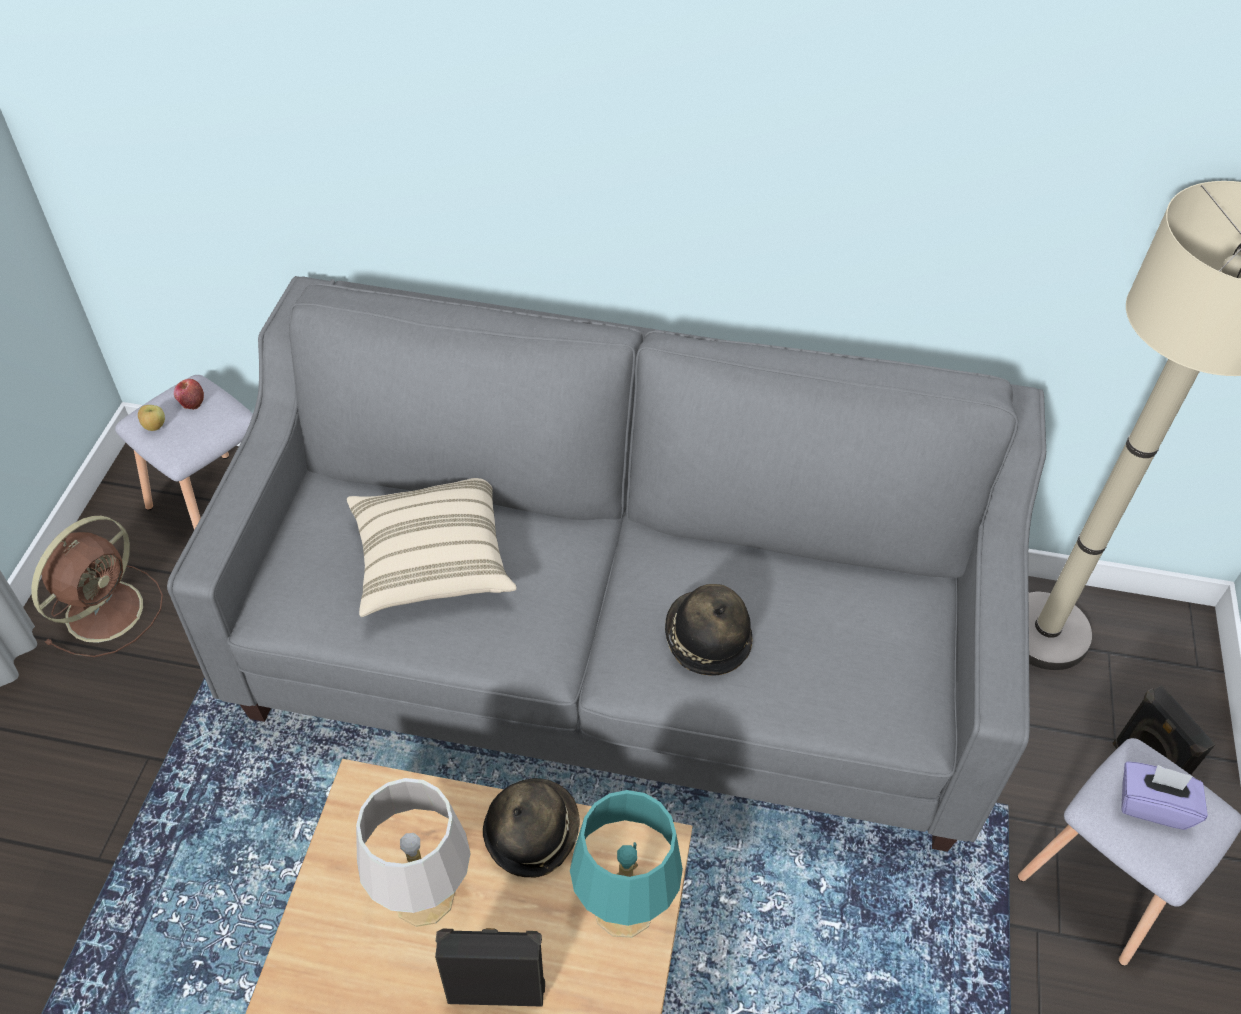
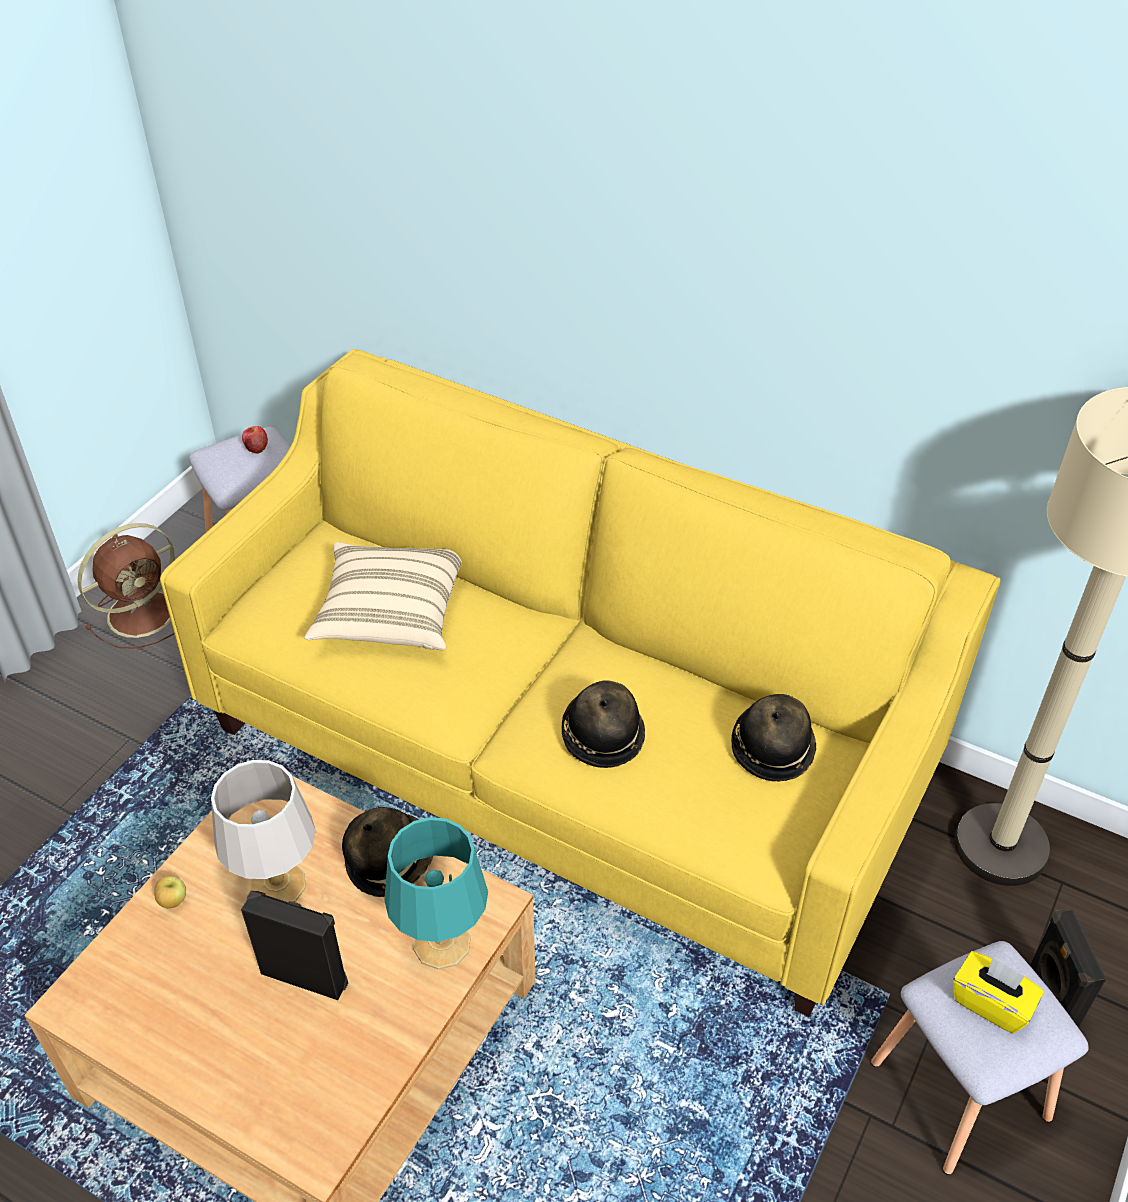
camera: 20 degrees right, 5 degrees down
apple [138,405,165,431] -> apple moved to [154,876,186,909]
grey sofa [167,276,1046,852] -> yellow sofa [160,349,1001,1017]
purple tissue box [1121,761,1208,830] -> yellow tissue box [953,951,1044,1034]
none -> hat [731,694,816,782]

